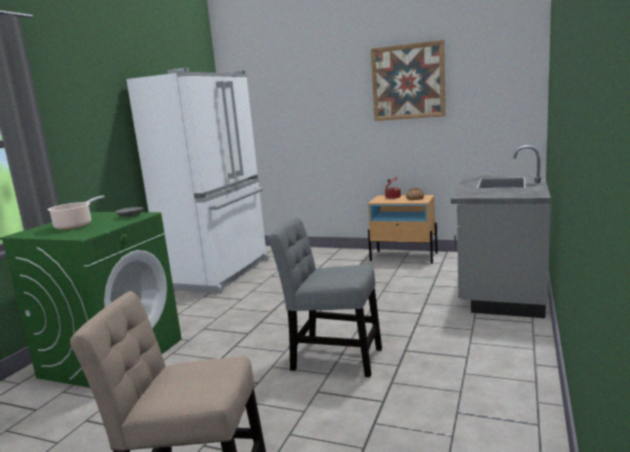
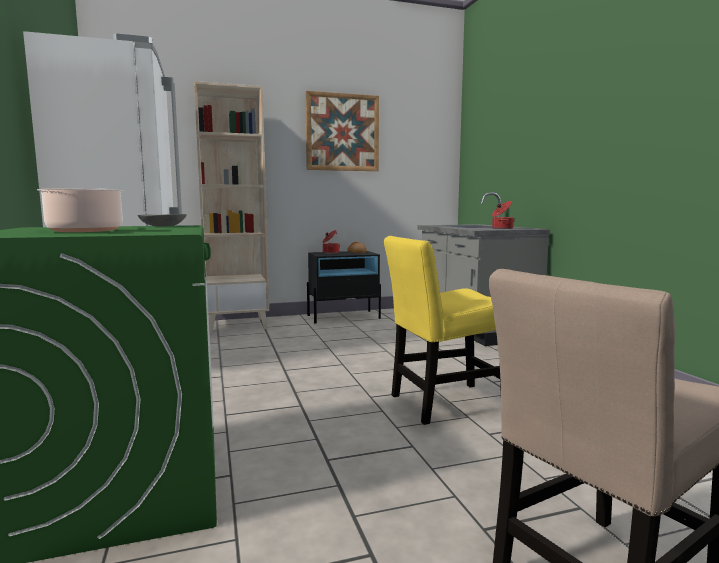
camera: 40 degrees left, 5 degrees down
grey chair [268,217,382,377] -> yellow chair [384,236,501,425]
beige nightstand [368,195,438,263] -> black nightstand [307,251,381,323]
none -> beige bookcase [194,81,269,333]
none -> cooking pot [492,201,515,229]

